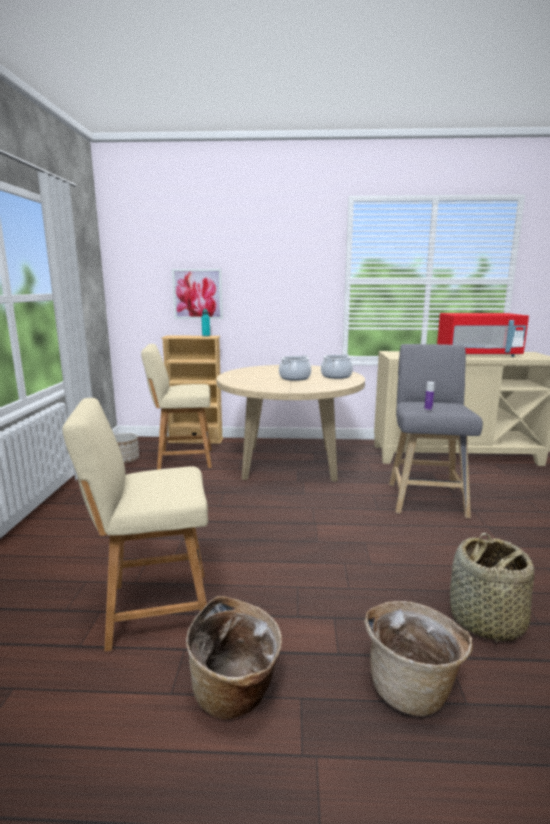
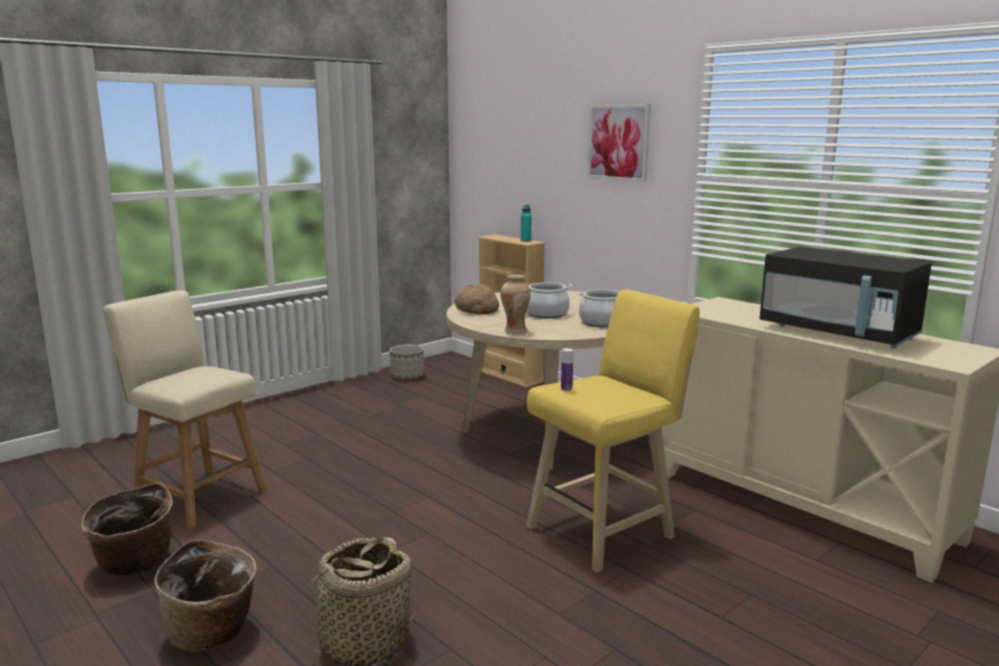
camera: 45 degrees right, 0 degrees up
beige chair [141,344,212,470] -> none
picture [172,269,223,319] -> picture moved to [587,104,651,182]
grey stool [389,344,483,518] -> yellow stool [526,289,700,573]
red microwave [437,313,529,357] -> black microwave [760,246,932,349]
none -> bread [455,284,499,314]
none -> vase [500,275,531,334]

